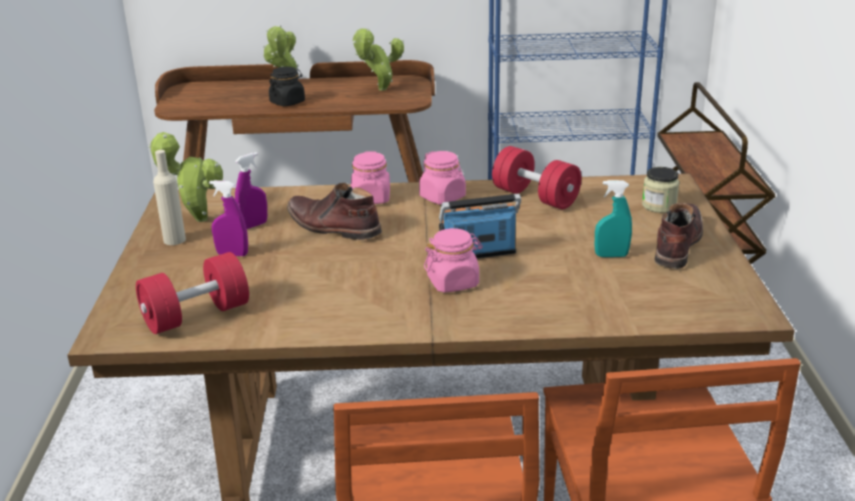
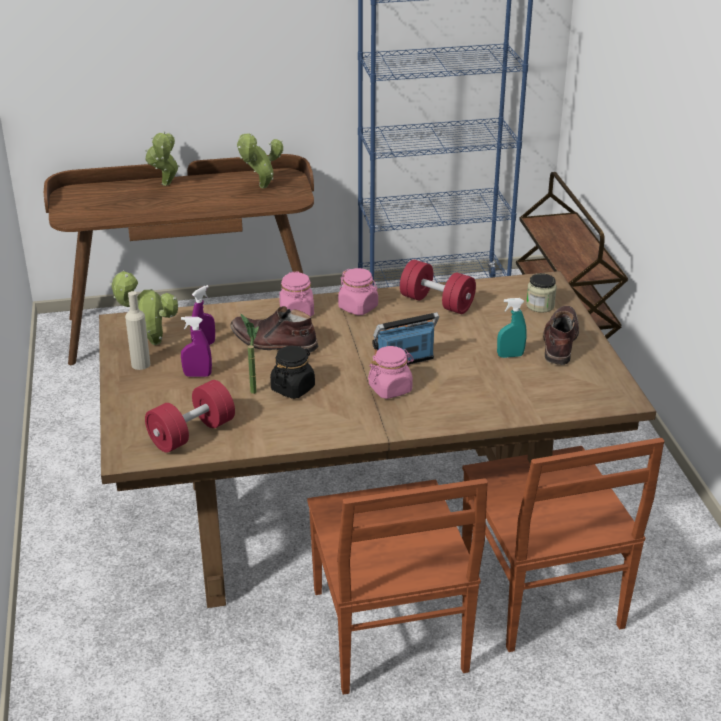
camera: 10 degrees left, 5 degrees up
black jar [269,66,305,106] -> black jar moved to [270,346,315,399]
none -> potted plant [241,314,259,394]

